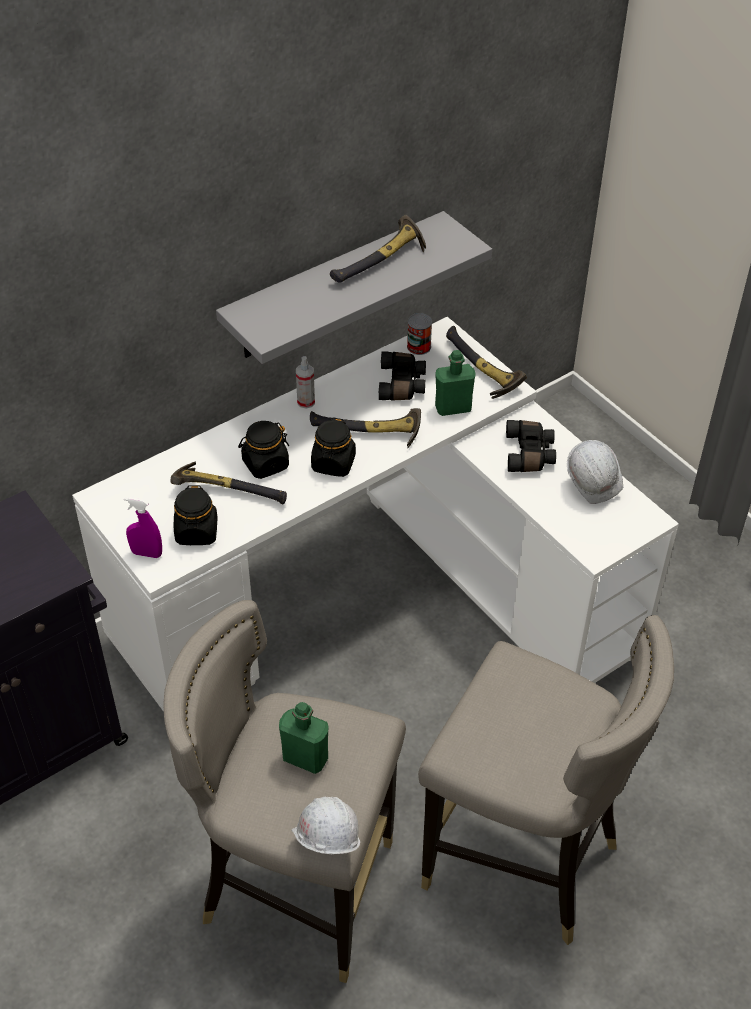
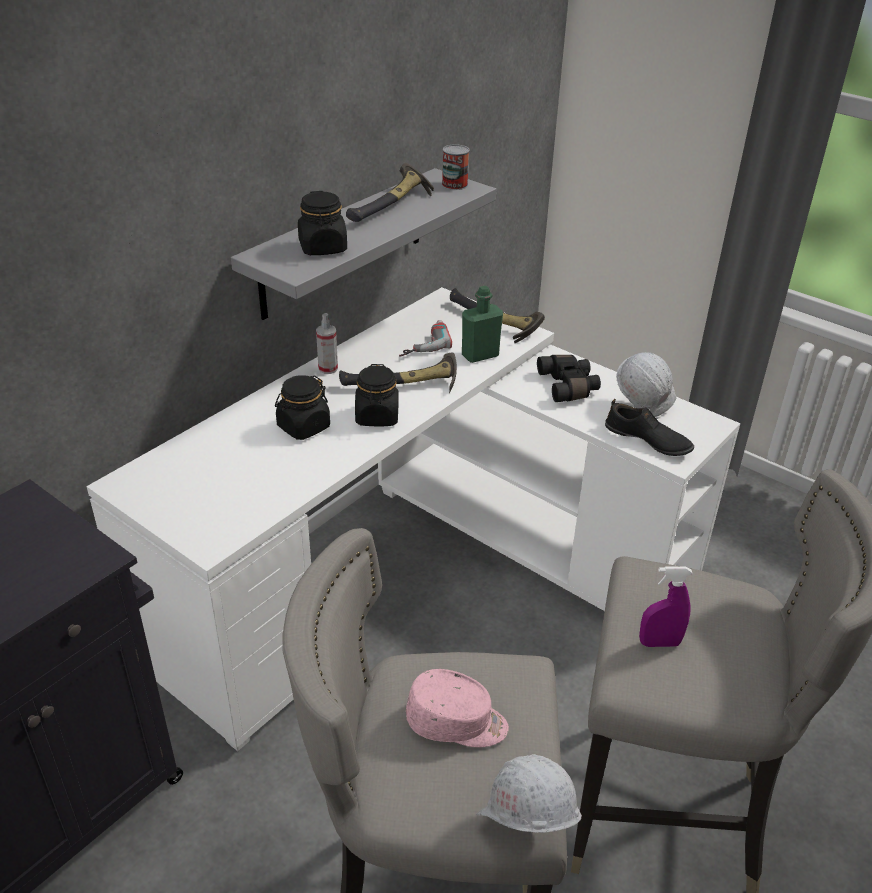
camera: 15 degrees left, 10 degrees down
purple spray bottle [124,497,162,558] -> purple spray bottle moved to [639,566,693,647]
hammer [170,462,287,504] -> none
black jar [174,485,218,545] -> black jar moved to [298,191,347,255]
green bottle [279,702,328,774] -> pink cap [406,669,509,747]
black binoculars [379,352,426,401] -> power drill [399,320,452,357]
can [407,313,432,355] -> can moved to [442,144,469,190]
none -> black shoe [605,399,694,456]

